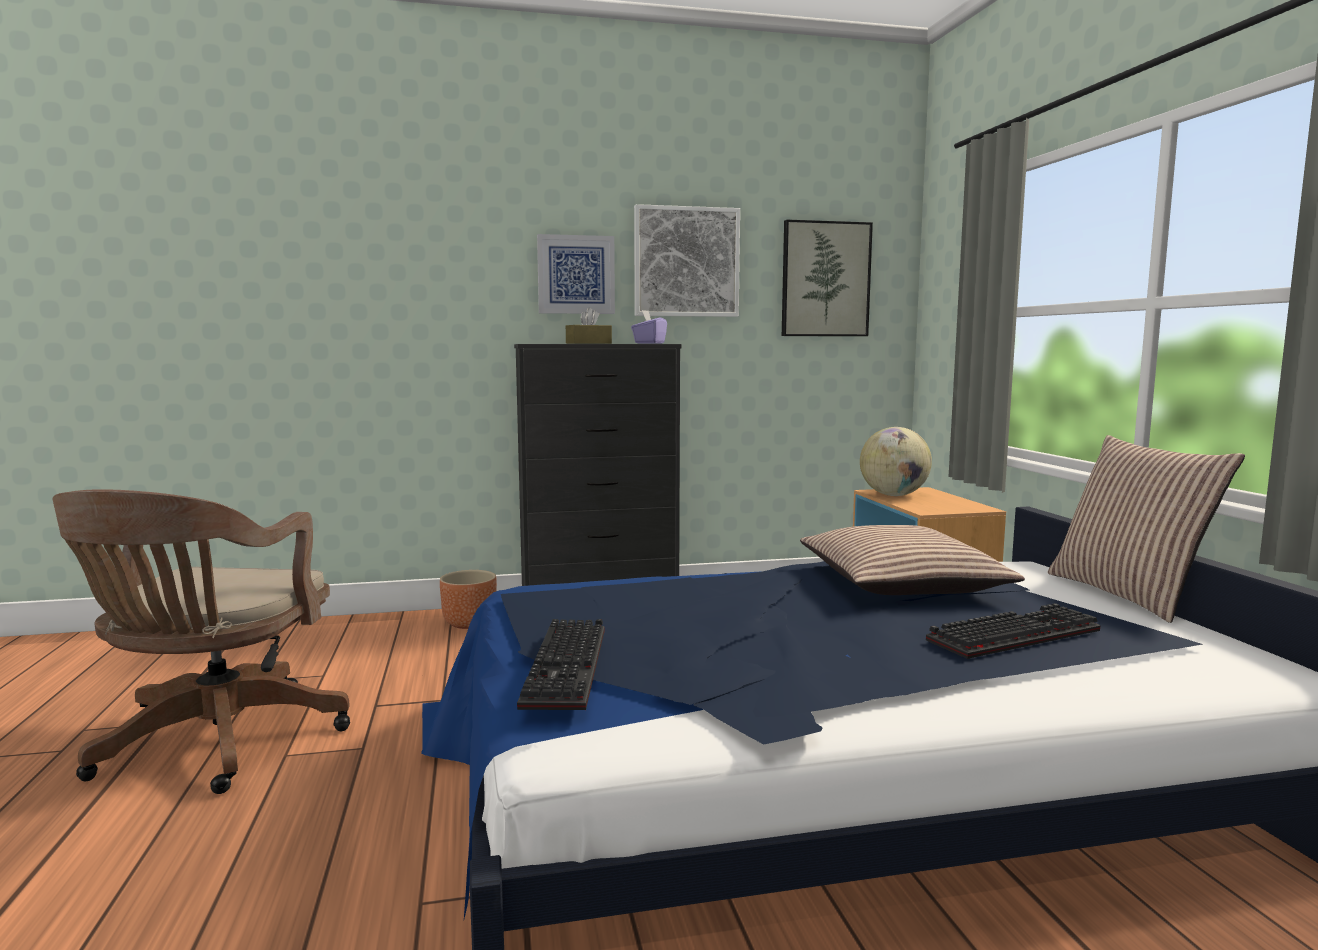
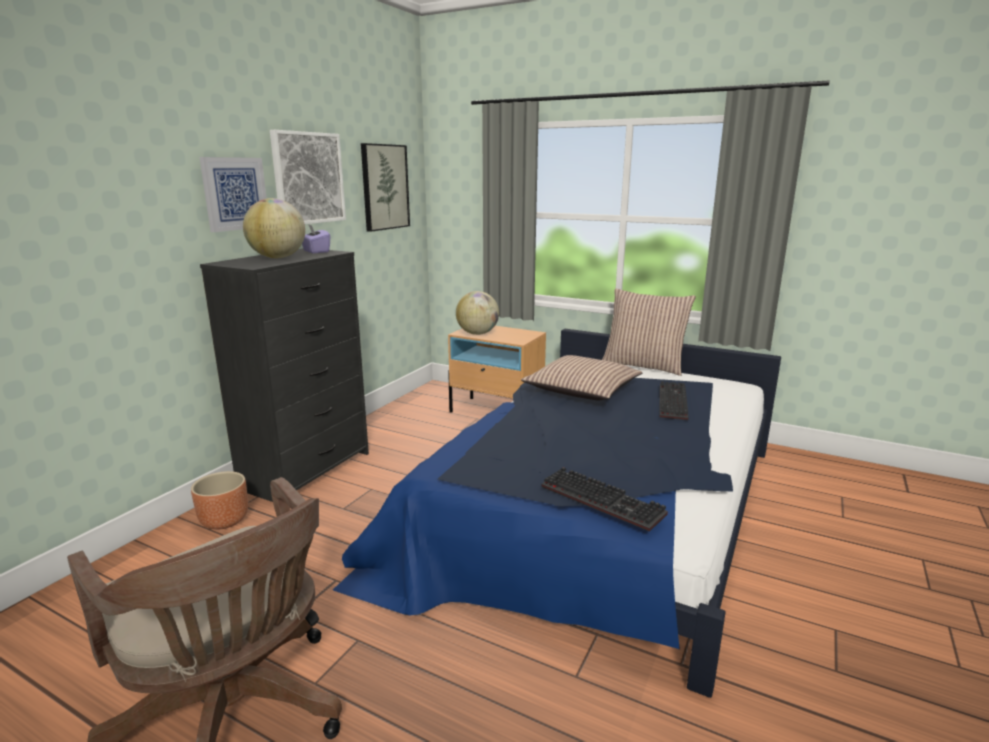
camera: 50 degrees left, 10 degrees up
brown tissue box [566,308,612,344] -> globe [243,198,305,258]

